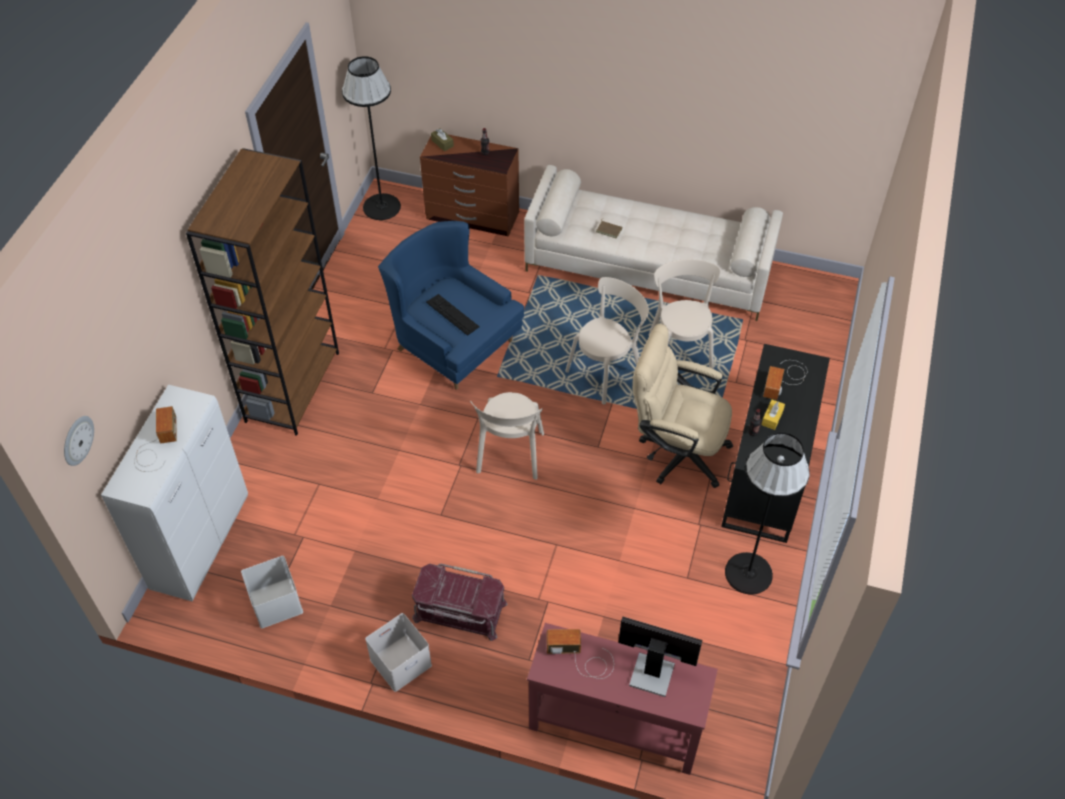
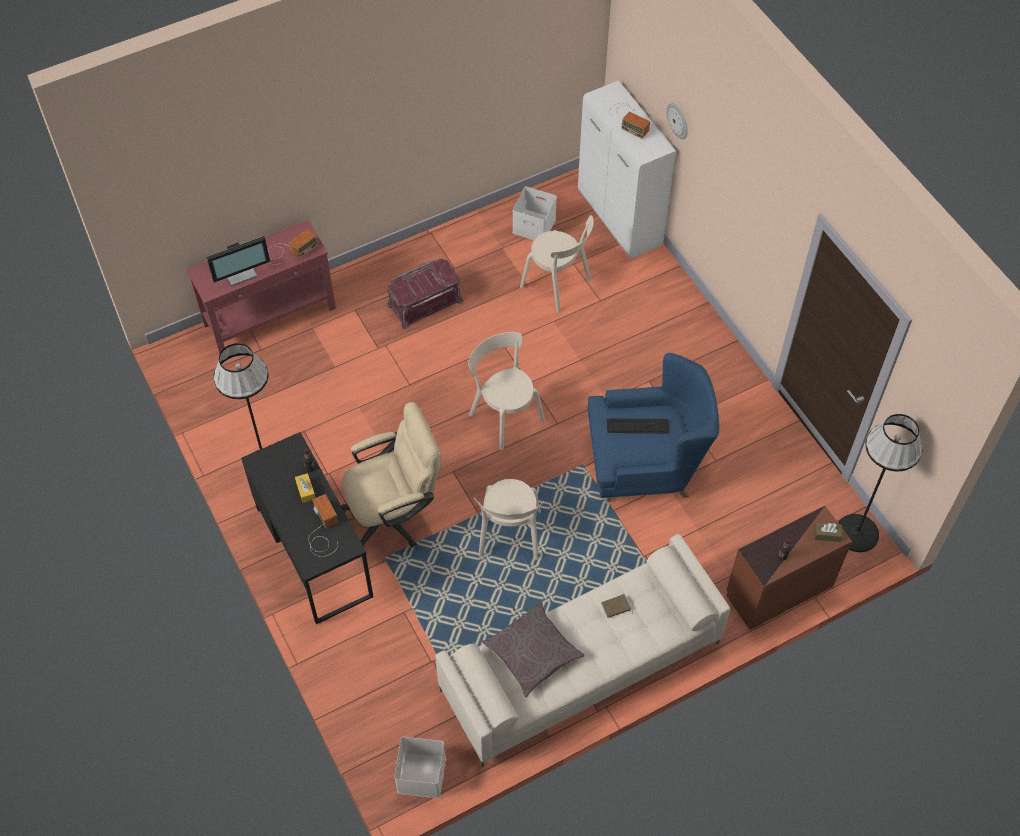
camera: 135 degrees right, 5 degrees up
wall clock [64,416,94,466] -> wall clock moved to [667,103,688,139]
brown bookcase [186,148,339,436] -> none
white storage box [365,613,432,692] -> white storage box moved to [394,737,446,798]
beige chair [648,259,721,369] -> beige chair moved to [520,215,594,313]
none -> grey pillow [482,602,584,697]

